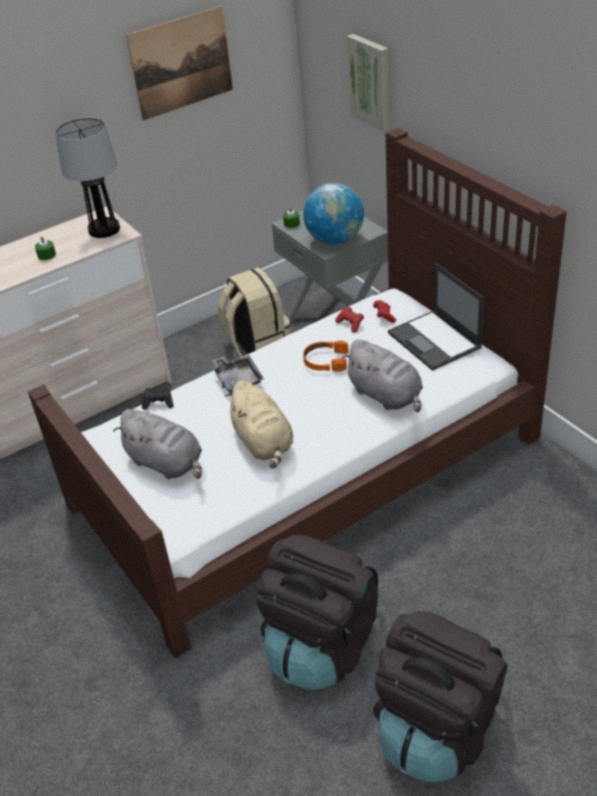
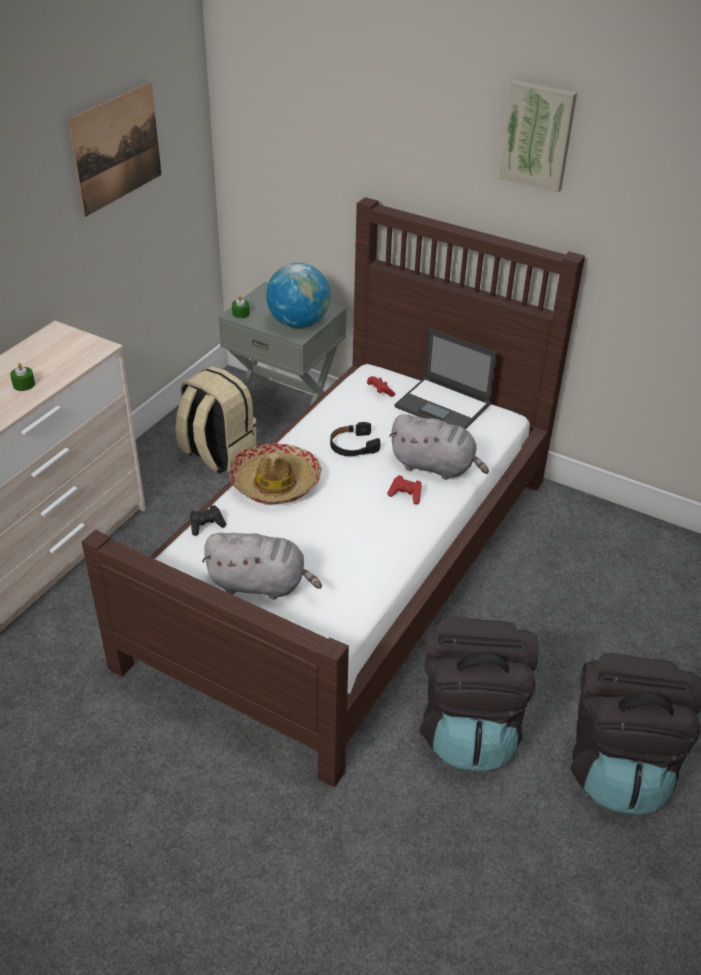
camera: 30 degrees left, 0 degrees up
table lamp [55,118,120,238] -> none
grey tray [212,355,264,394] -> hat [229,443,322,504]
beige plush toy [225,380,293,468] -> none
orange headphones [303,340,349,372] -> black headphones [330,422,380,456]
red game controller [335,307,364,333] -> red game controller moved to [387,475,422,504]
picture [347,34,390,131] -> picture moved to [498,80,577,193]

